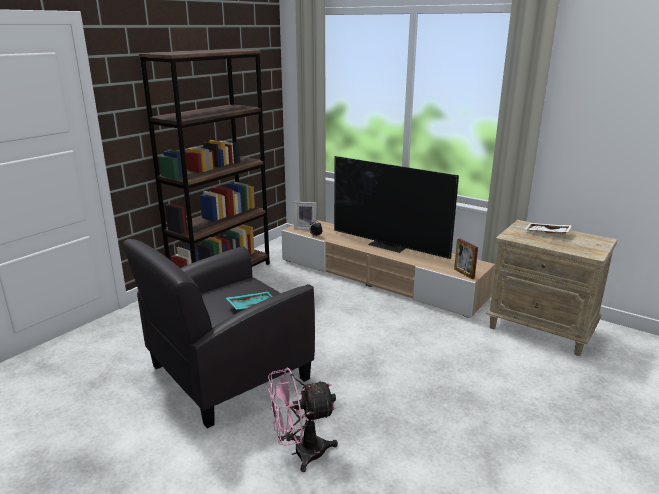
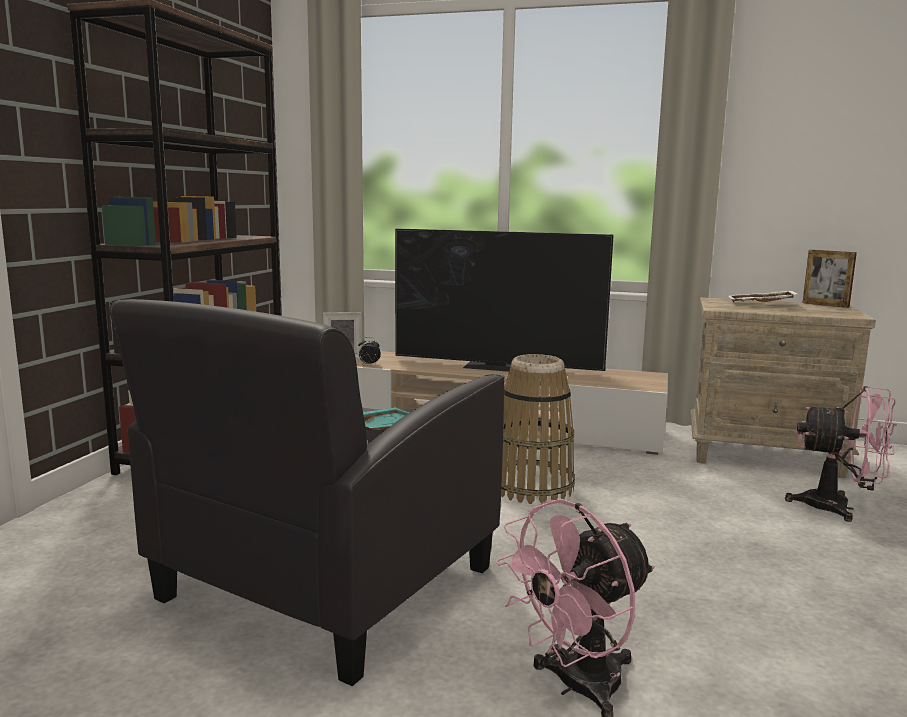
camera: 20 degrees left, 10 degrees down
picture frame [454,239,478,279] -> picture frame moved to [803,250,857,308]
none -> basket [501,354,575,504]
none -> pink fan [785,386,897,522]

